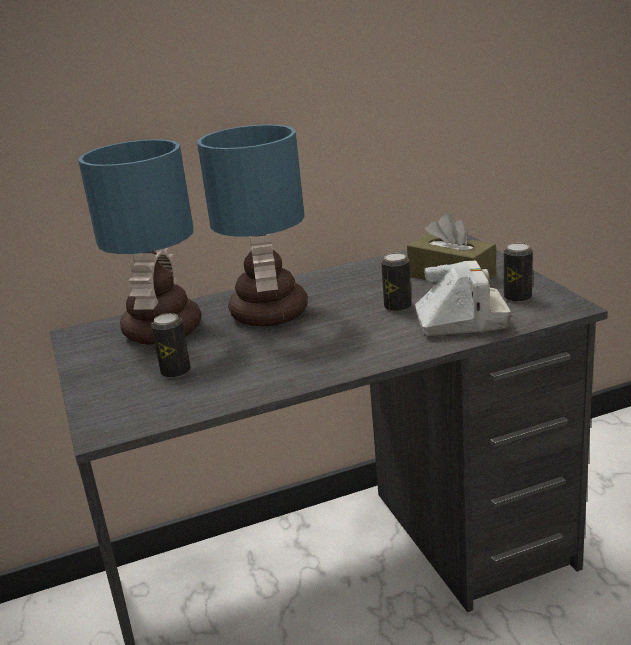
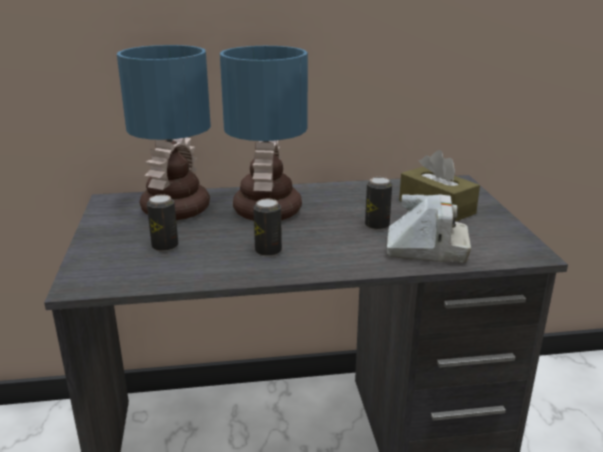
camera: 10 degrees right, 0 degrees up
can [504,243,533,302] -> can moved to [253,199,282,257]

